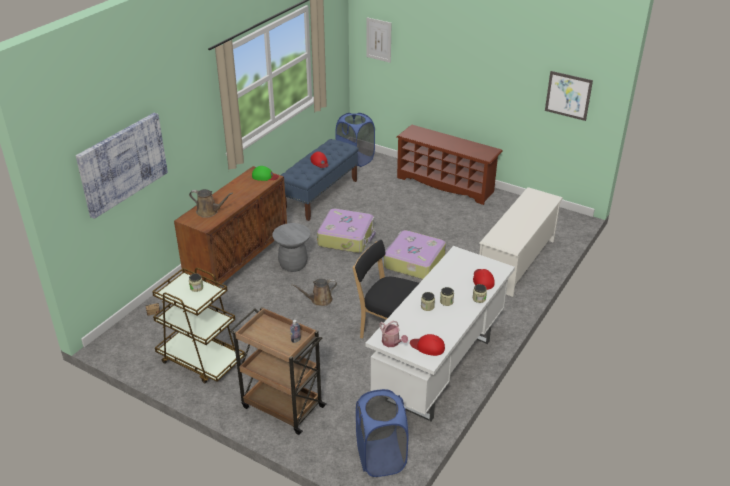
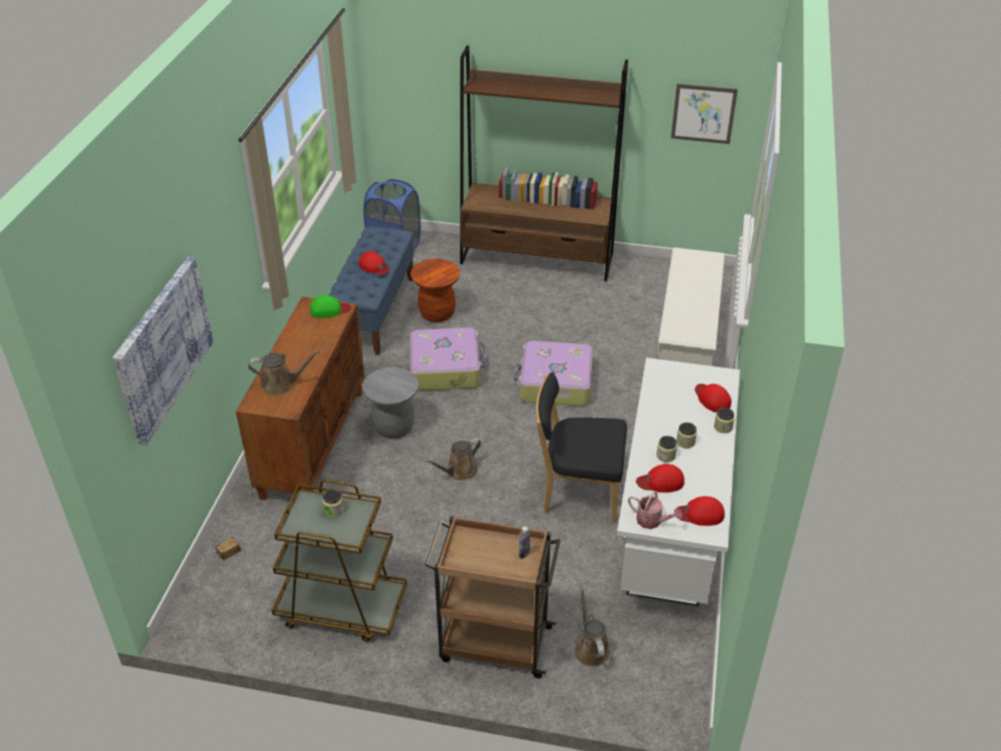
camera: 20 degrees left, 5 degrees up
blue laundry basket [356,389,408,477] -> none
picture [367,17,392,63] -> none
brown shoe rack [397,125,503,205] -> brown bookcase [460,46,628,282]
none -> brown stool [411,259,460,322]
none -> brown watering can [574,583,610,667]
none -> red cap [636,464,684,493]

